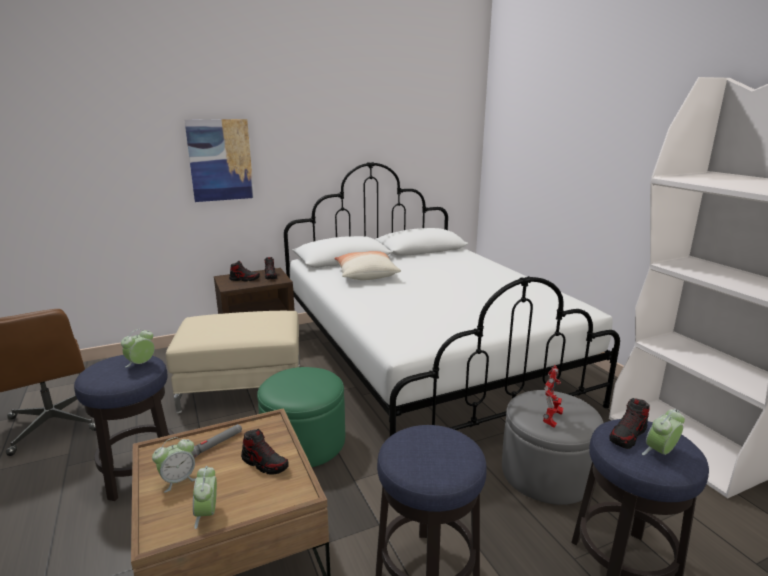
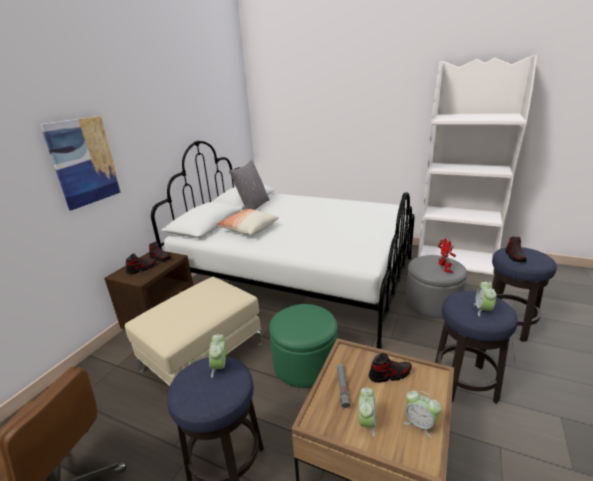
camera: 40 degrees left, 5 degrees up
alarm clock [642,409,685,455] -> alarm clock moved to [474,281,497,316]
none -> grey pillow [229,160,270,210]

